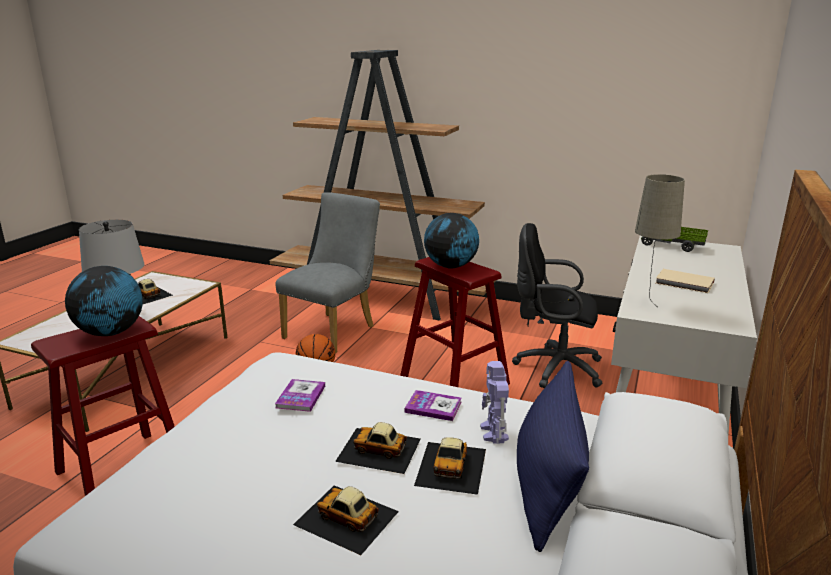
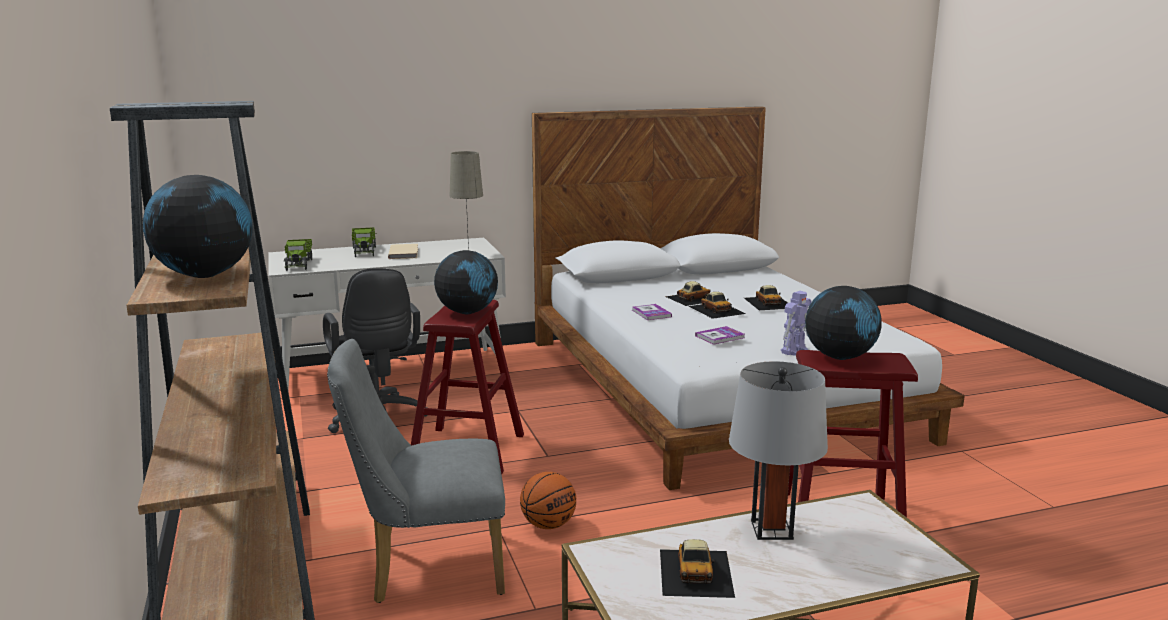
camera: 130 degrees left, 5 degrees down
toy robot [480,361,509,444] -> toy robot moved to [781,291,811,356]
blue pillow [517,361,589,552] -> none
none -> globe [143,175,253,278]
none -> toy truck [352,227,377,257]

